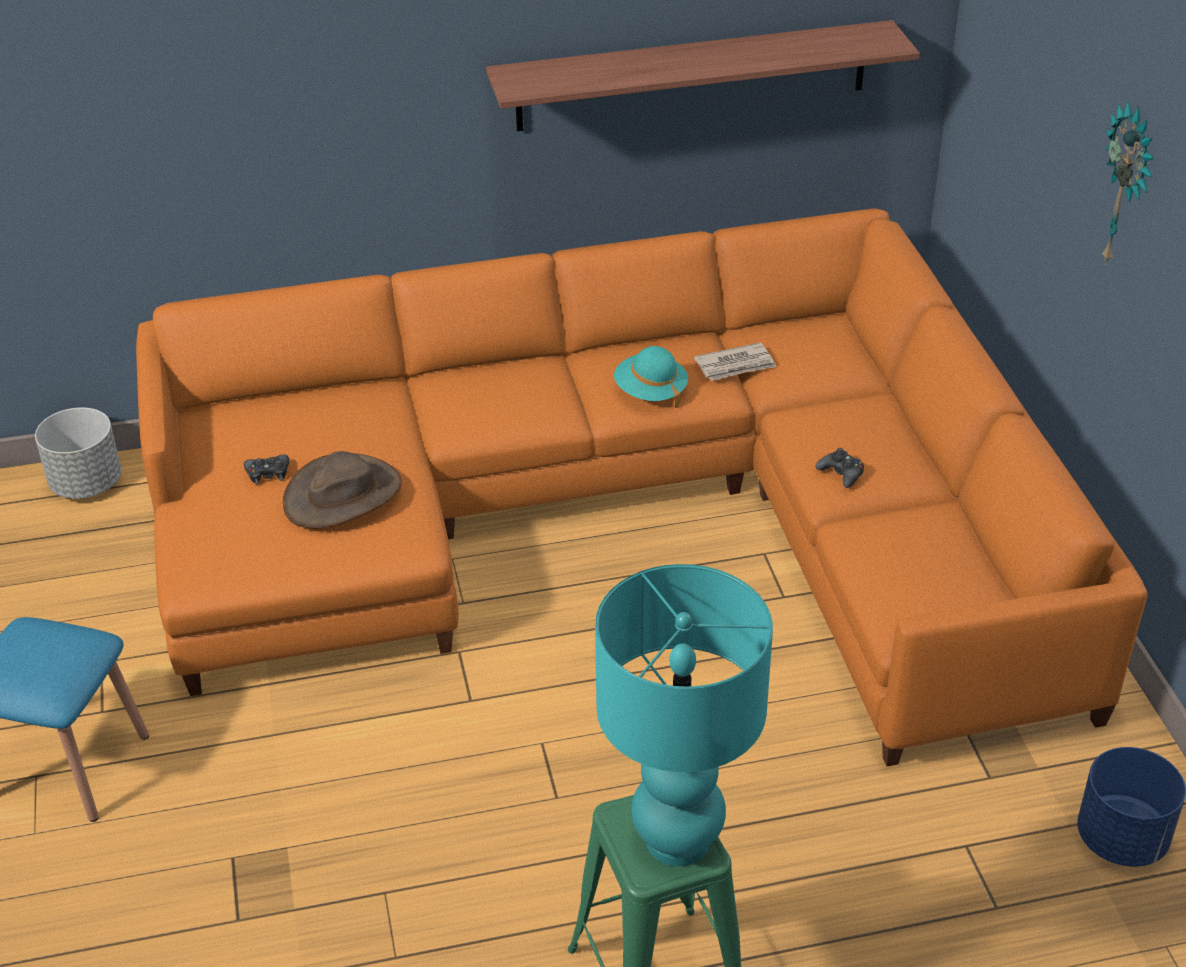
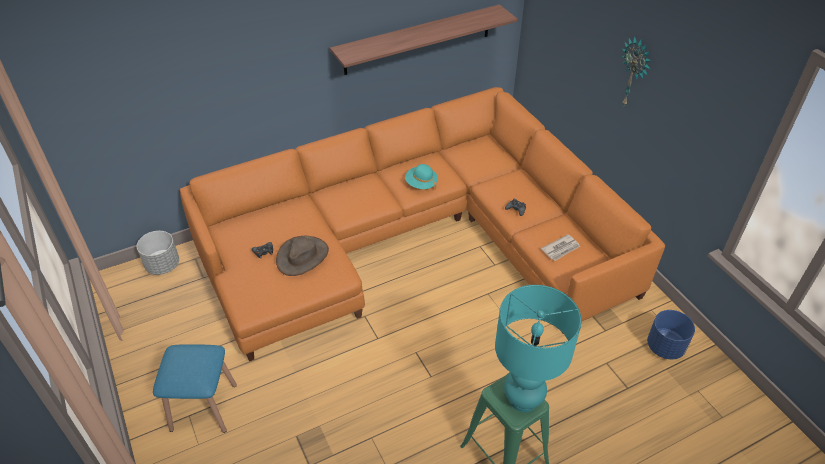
camera: 15 degrees left, 5 degrees up
newspaper [694,342,777,381] -> newspaper moved to [541,234,580,261]

